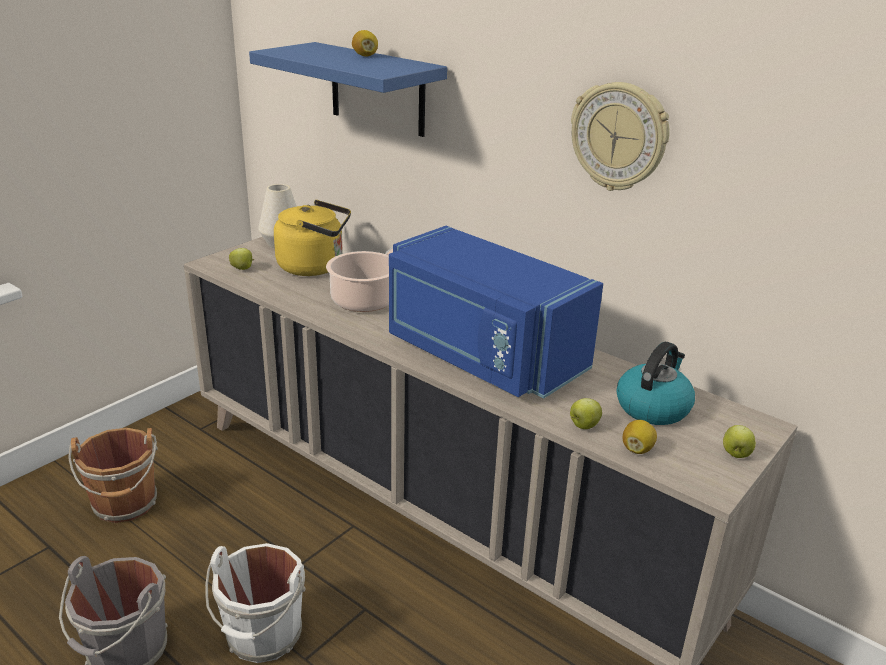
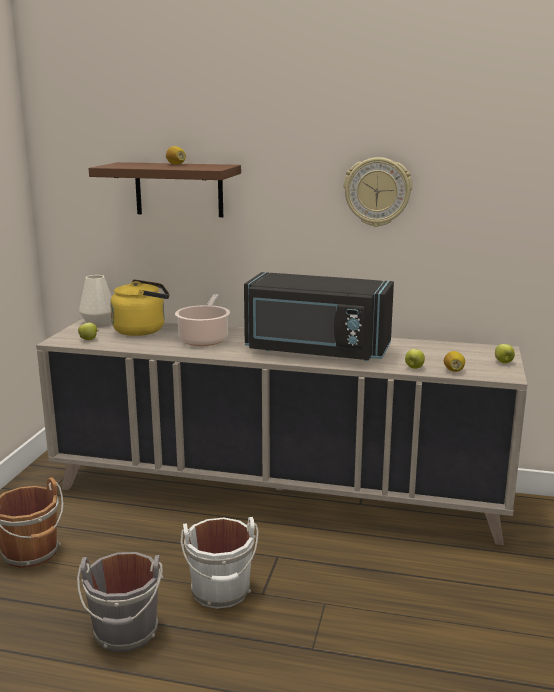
camera: 25 degrees left, 10 degrees down
blue shelf [249,42,447,137] -> brown shelf [89,162,241,217]
blue microwave [389,226,603,398] -> black microwave [244,272,394,361]
kettle [617,342,695,425] -> none

